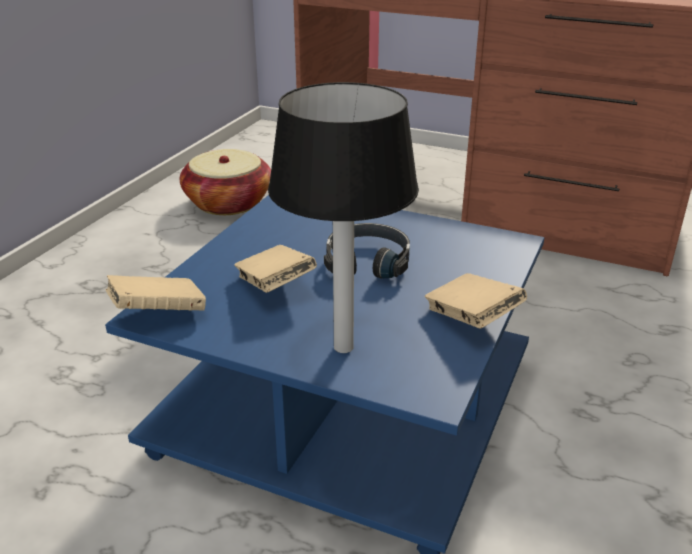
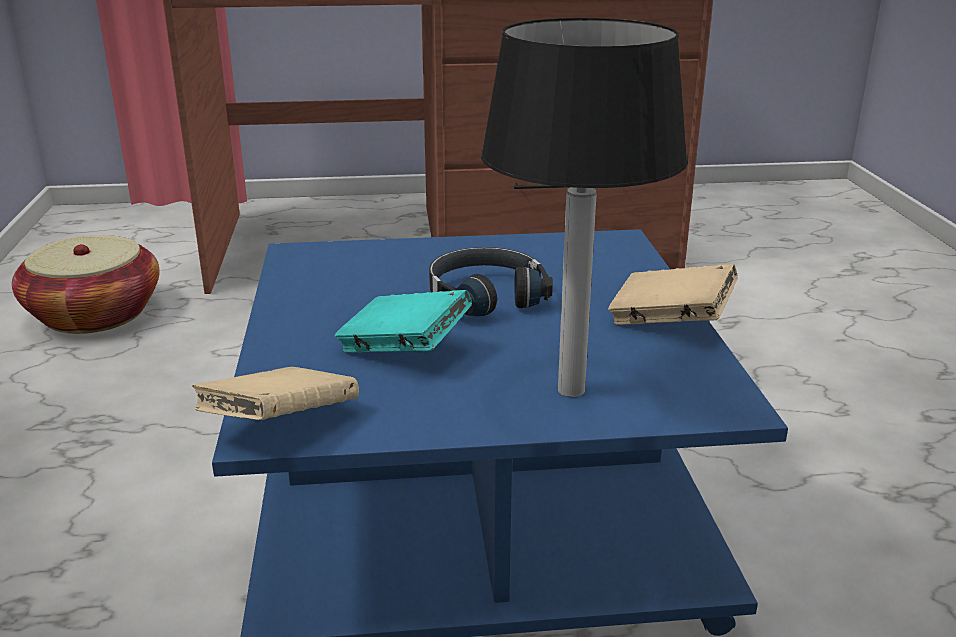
camera: 30 degrees left, 5 degrees down
beige book [234,245,317,293] -> turquoise book [335,290,472,353]

